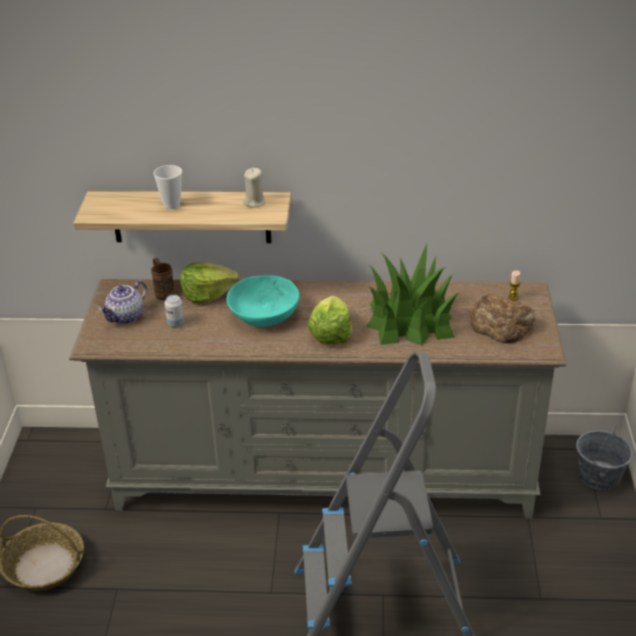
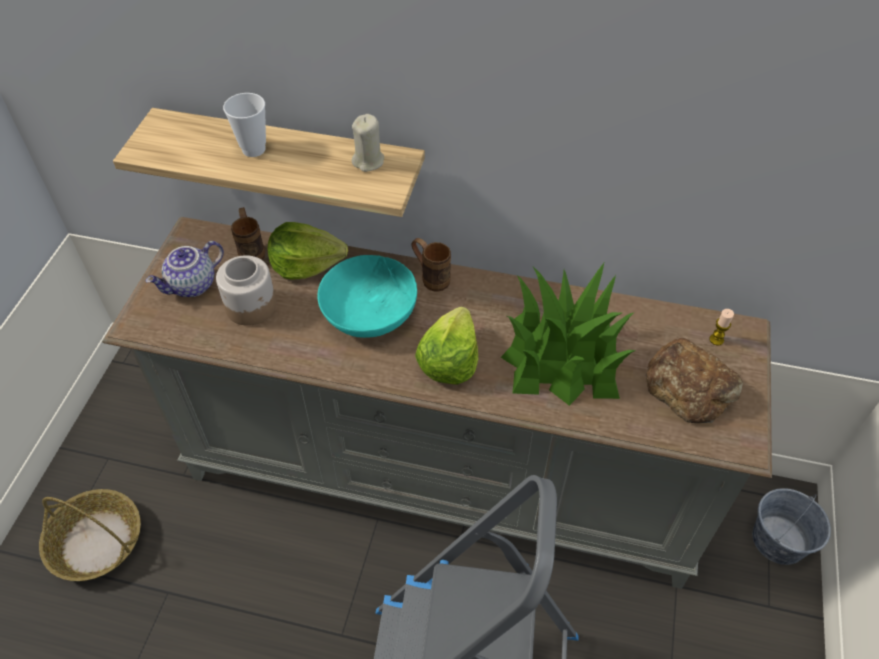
camera: 10 degrees right, 15 degrees up
can [164,295,184,327] -> jar [216,255,276,326]
none -> brown mug [411,238,451,292]

